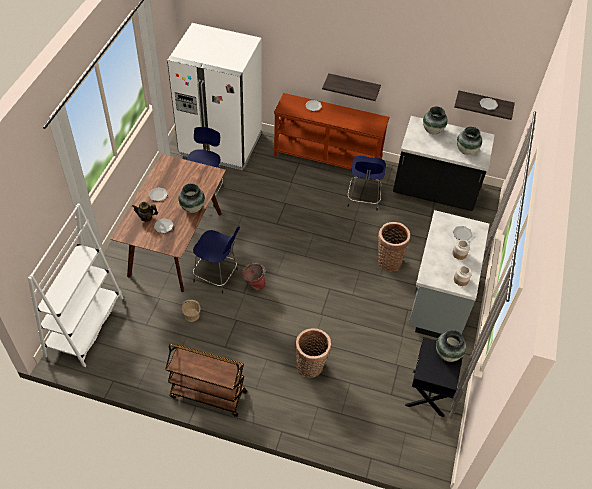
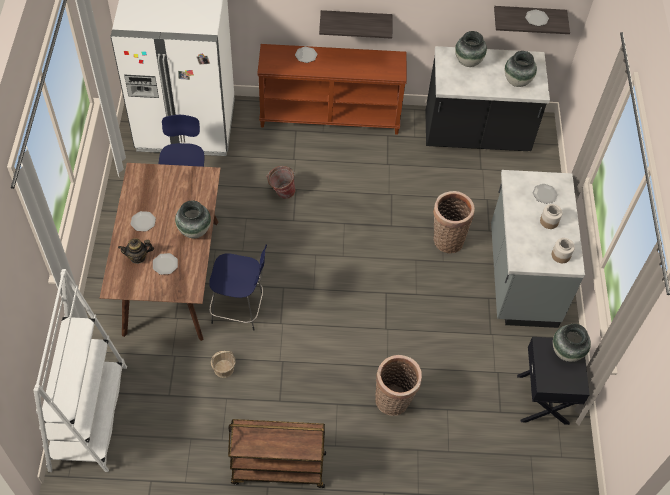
camera: 15 degrees left, 5 degrees up
bucket [242,263,266,291] -> bucket moved to [267,166,296,199]
blue stool [347,156,386,211] -> none

